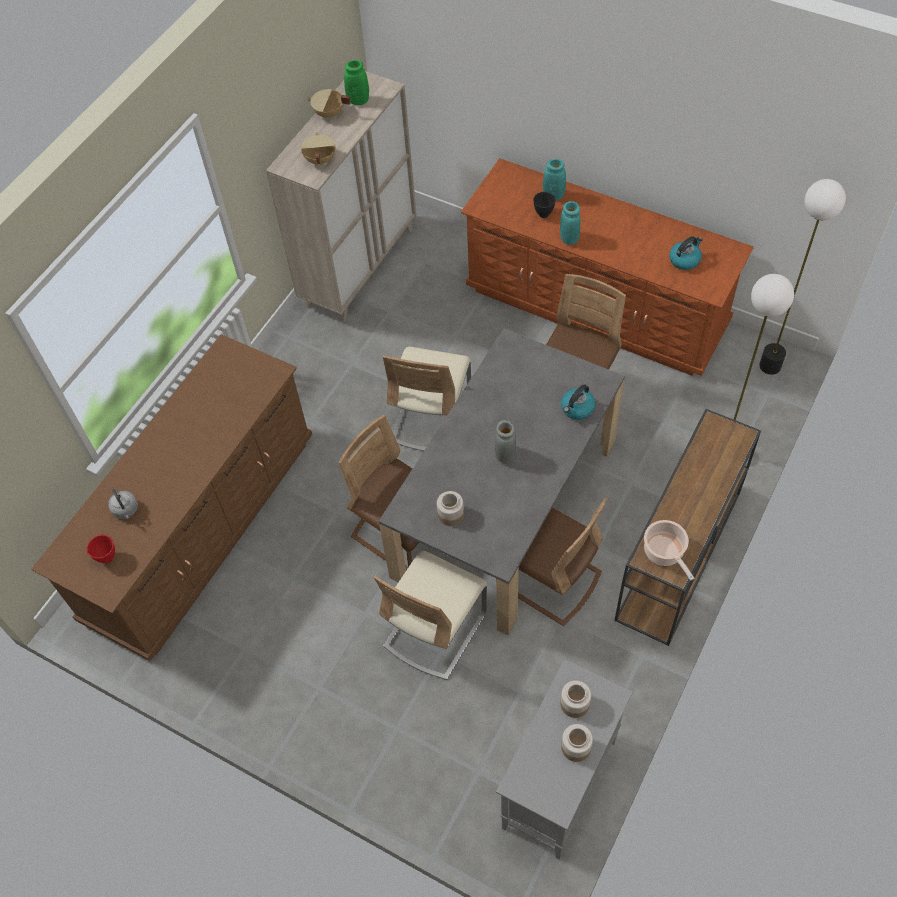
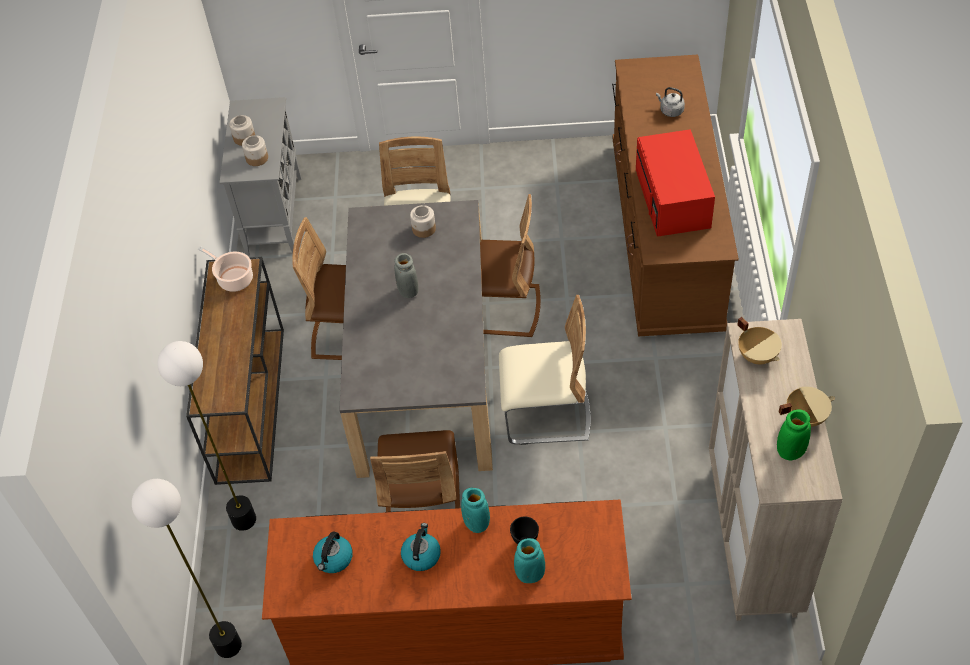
camera: 150 degrees right, 5 degrees down
red bowl [87,535,115,563] -> none
beige chair [383,347,471,451] -> beige chair turned 105 degrees clockwise [499,295,591,445]
kettle [561,384,595,420] -> kettle moved to [401,523,441,571]
none -> red microwave [636,129,715,236]

